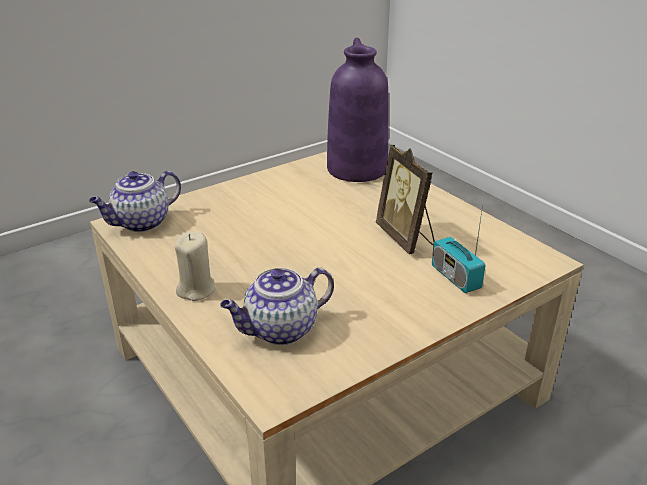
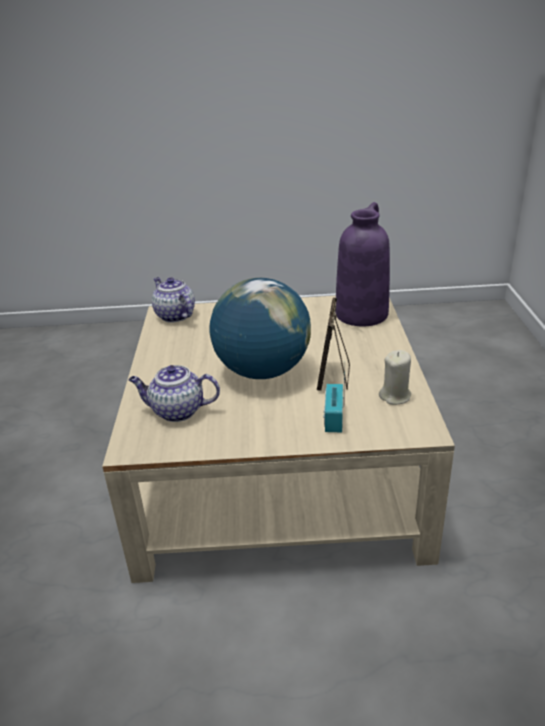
camera: 35 degrees right, 0 degrees up
teapot [89,171,181,232] -> teapot turned 60 degrees clockwise [152,277,195,323]
beige candle [174,231,215,301] -> beige candle moved to [379,350,411,405]
none -> globe [209,278,311,379]

